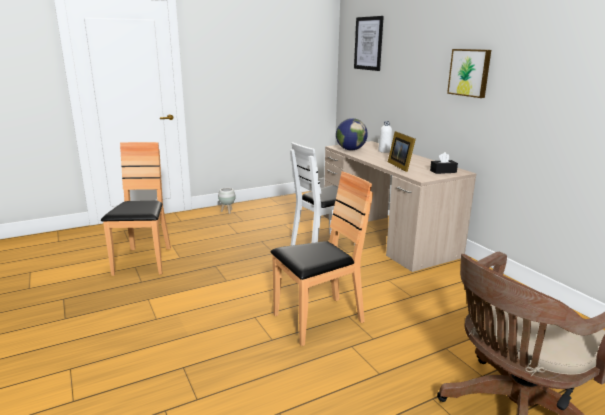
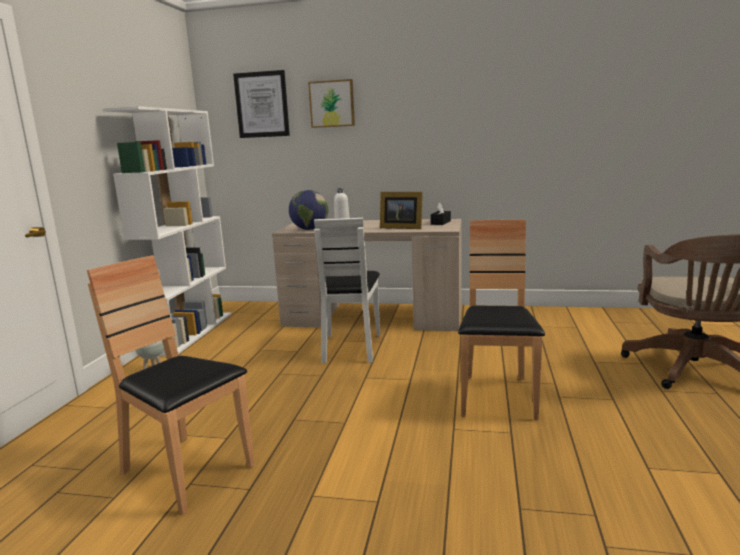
camera: 50 degrees left, 5 degrees down
picture [447,49,491,98] -> picture moved to [308,79,355,128]
none -> white bookcase [102,106,232,356]

